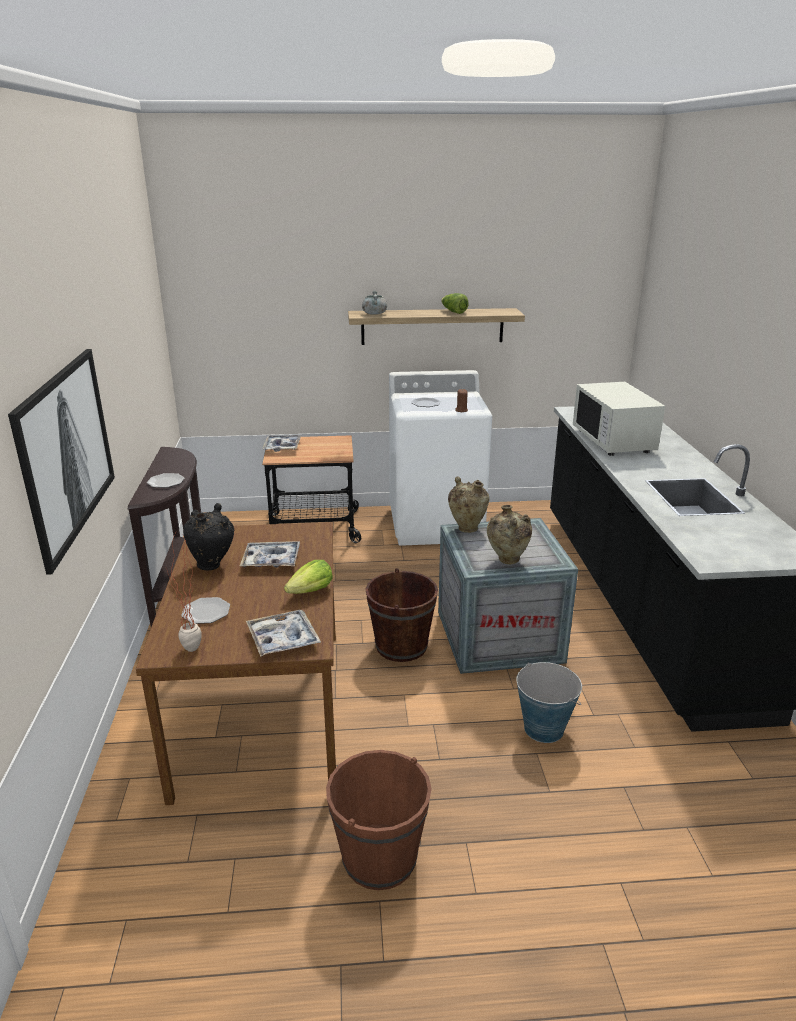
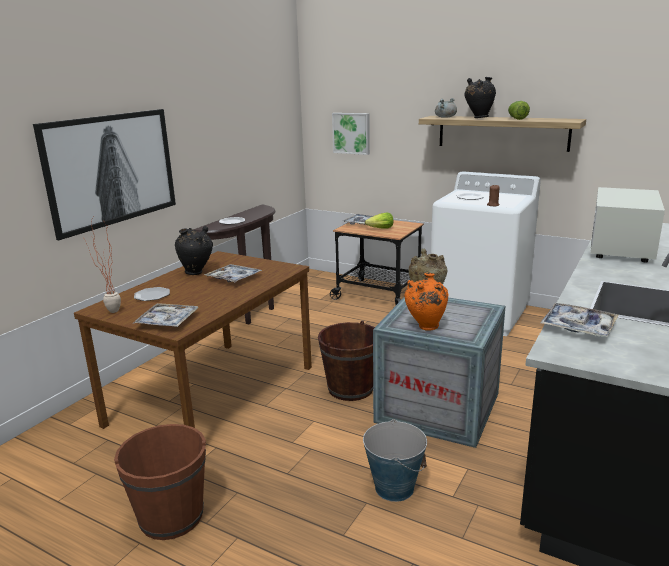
camera: 35 degrees right, 5 degrees down
lettuce [284,560,333,594] -> lettuce moved to [365,212,393,229]
beige vase [487,505,532,564] -> orange vase [404,273,448,331]
none -> picture [332,113,370,155]
none -> black vase [464,77,496,118]
none -> tray [541,303,618,337]

